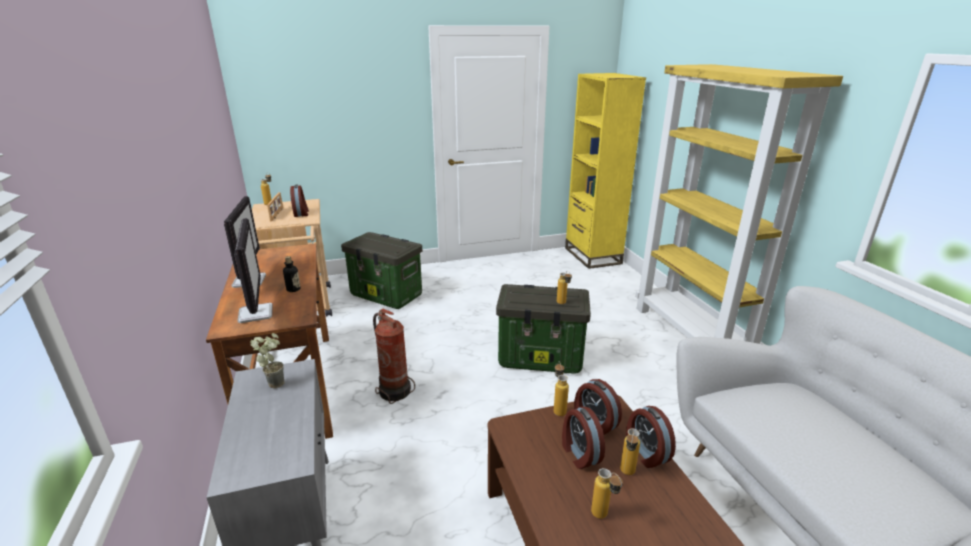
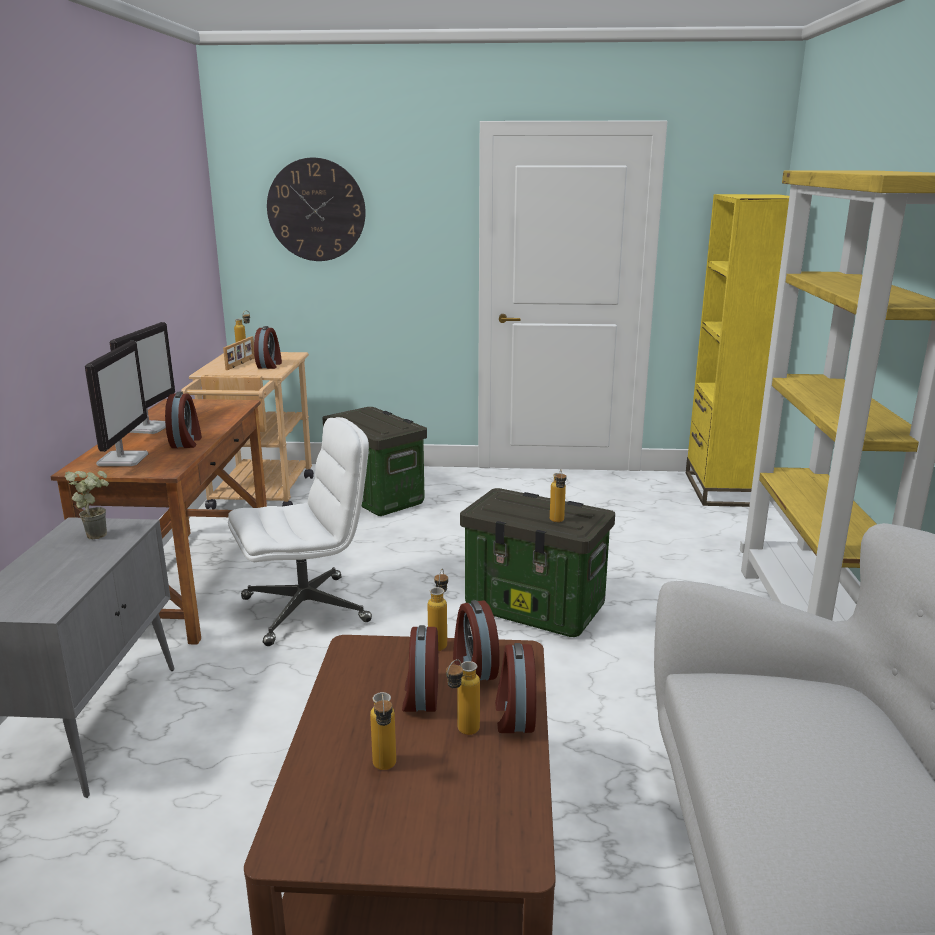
camera: 20 degrees right, 5 degrees down
bottle [283,256,301,292] -> alarm clock [165,392,202,448]
fire extinguisher [373,309,415,404] -> white office chair [228,417,372,646]
none -> wall clock [267,158,366,261]

